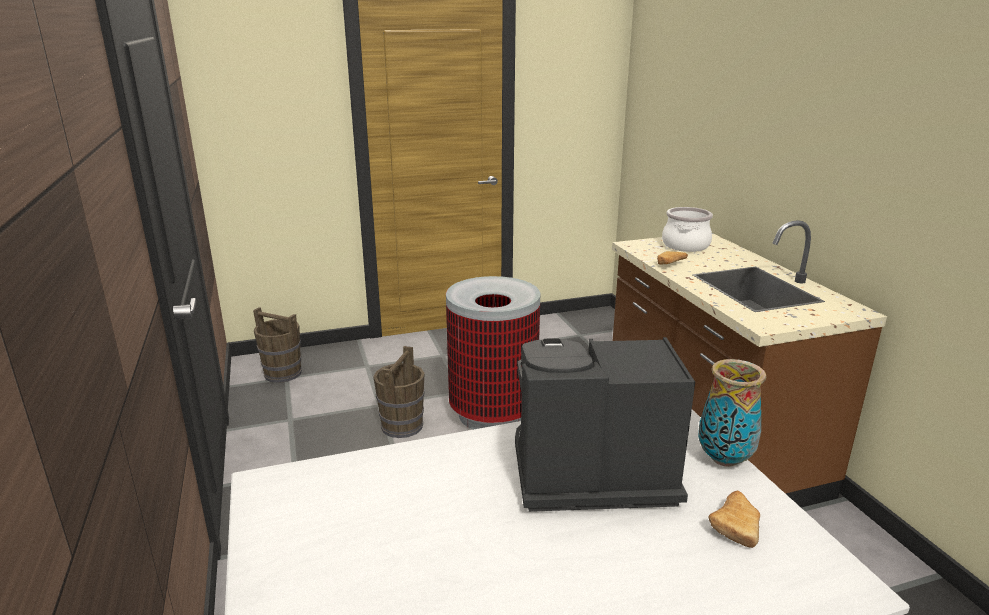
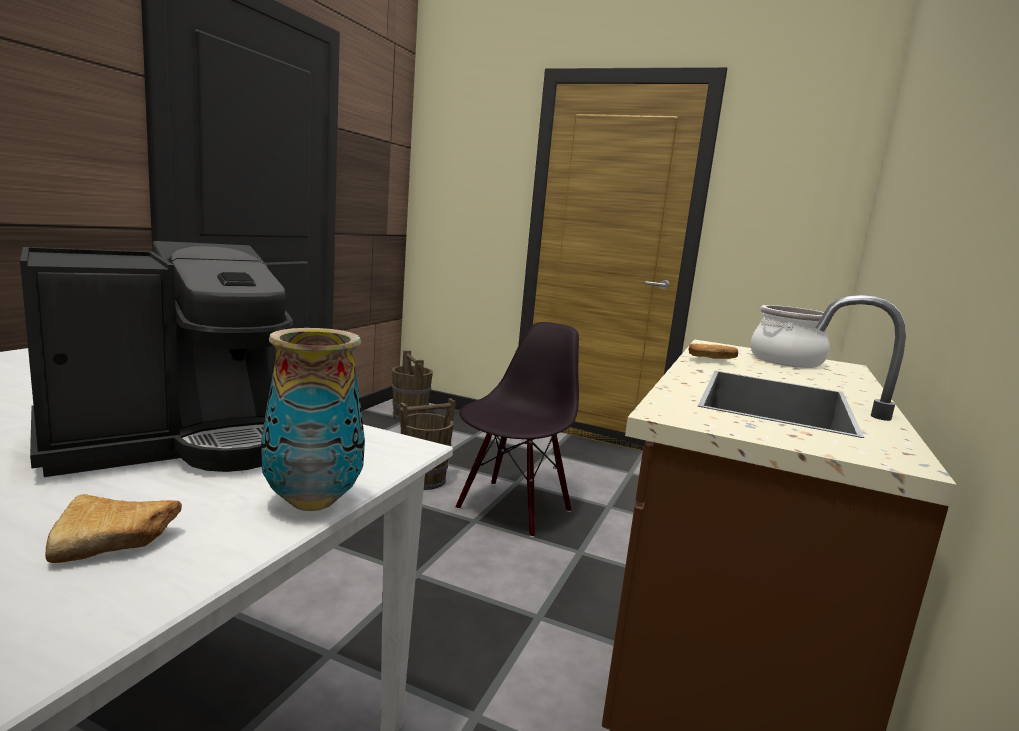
camera: 40 degrees right, 10 degrees down
trash can [446,276,540,430] -> black chair [456,322,579,538]
coffee machine [515,337,695,512] -> coffee machine turned 105 degrees clockwise [20,241,293,477]

